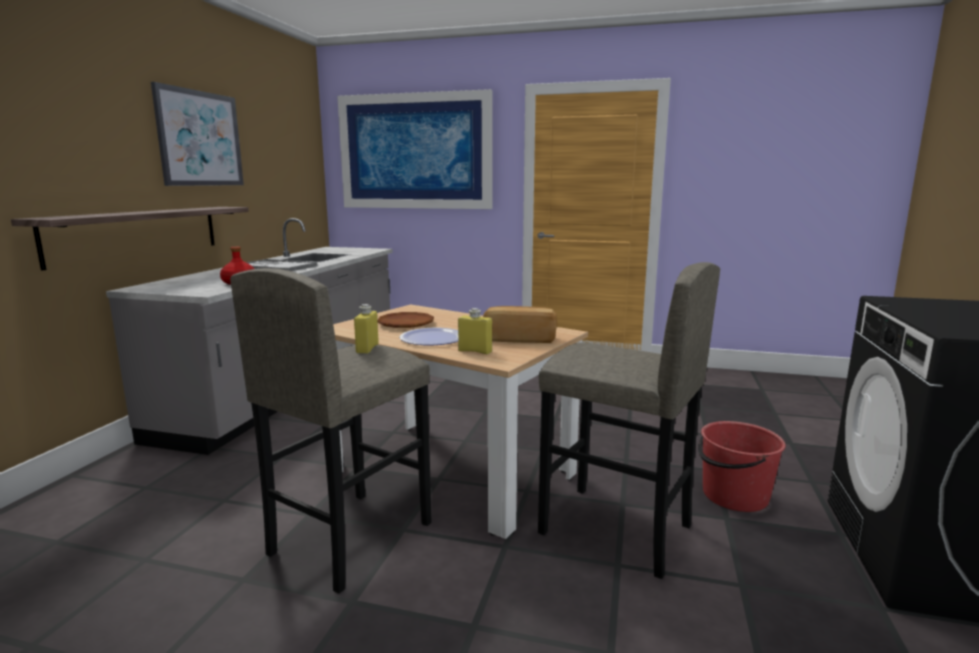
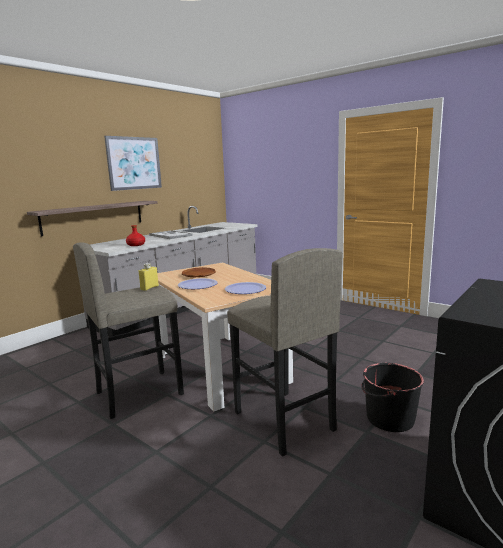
camera: 25 degrees right, 0 degrees up
picture [337,89,493,209] -> none
yellow bottle [458,308,492,355] -> none
bread [483,306,557,343] -> plate [225,282,266,294]
red bucket [698,421,786,512] -> black bucket [361,363,424,432]

